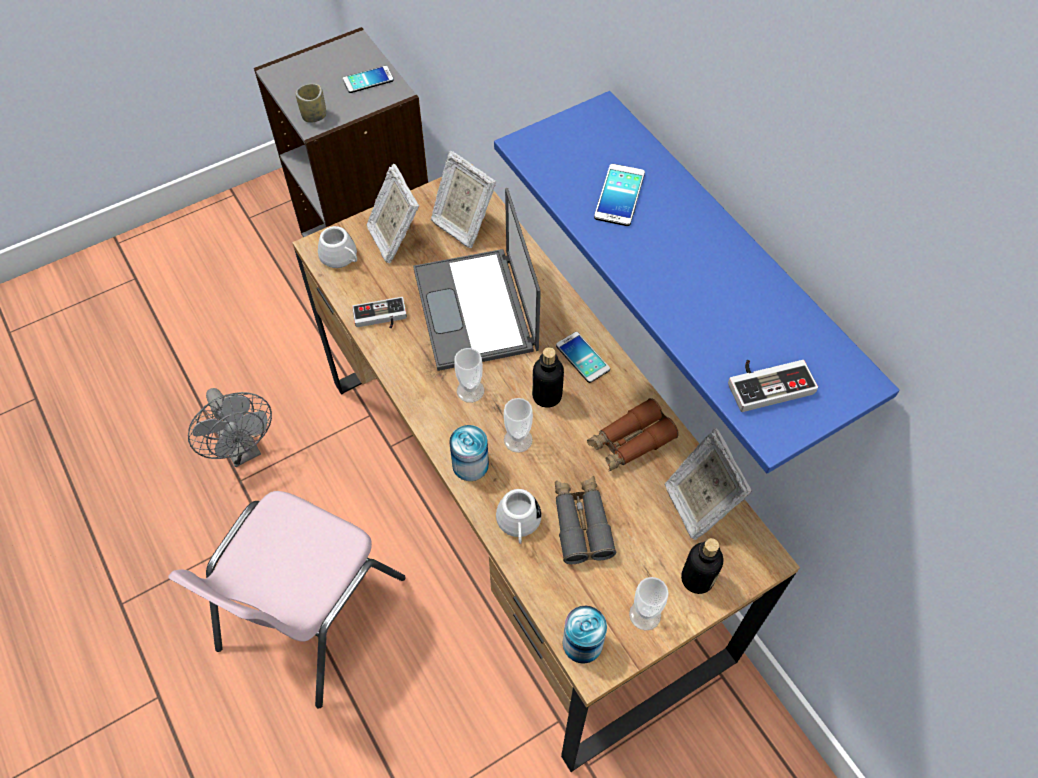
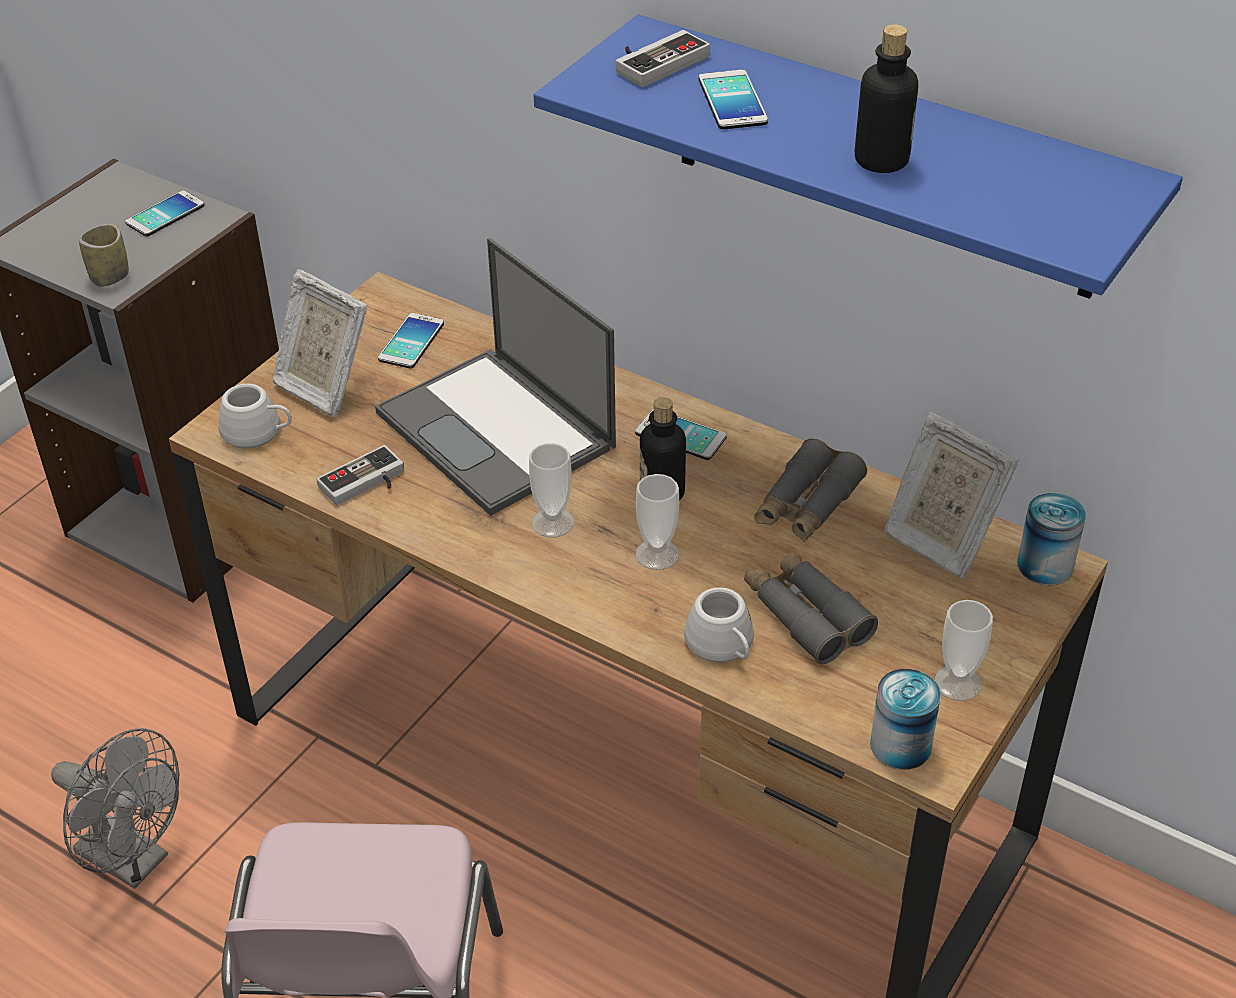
camera: 25 degrees left, 15 degrees down
picture frame [431,151,496,248] -> phone [378,313,444,368]
can [449,425,489,481] -> can moved to [1017,493,1086,585]
brown binoculars [587,398,679,471] -> grey binoculars [754,438,867,542]
bottle [681,538,724,594] -> bottle moved to [855,24,918,173]
game controller [728,360,818,412] -> game controller moved to [616,30,710,87]

